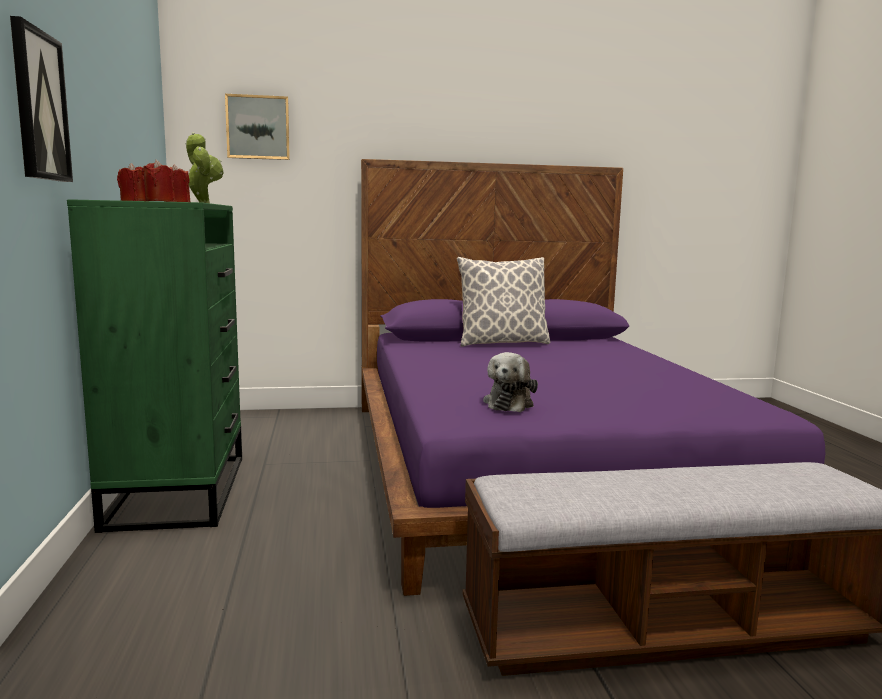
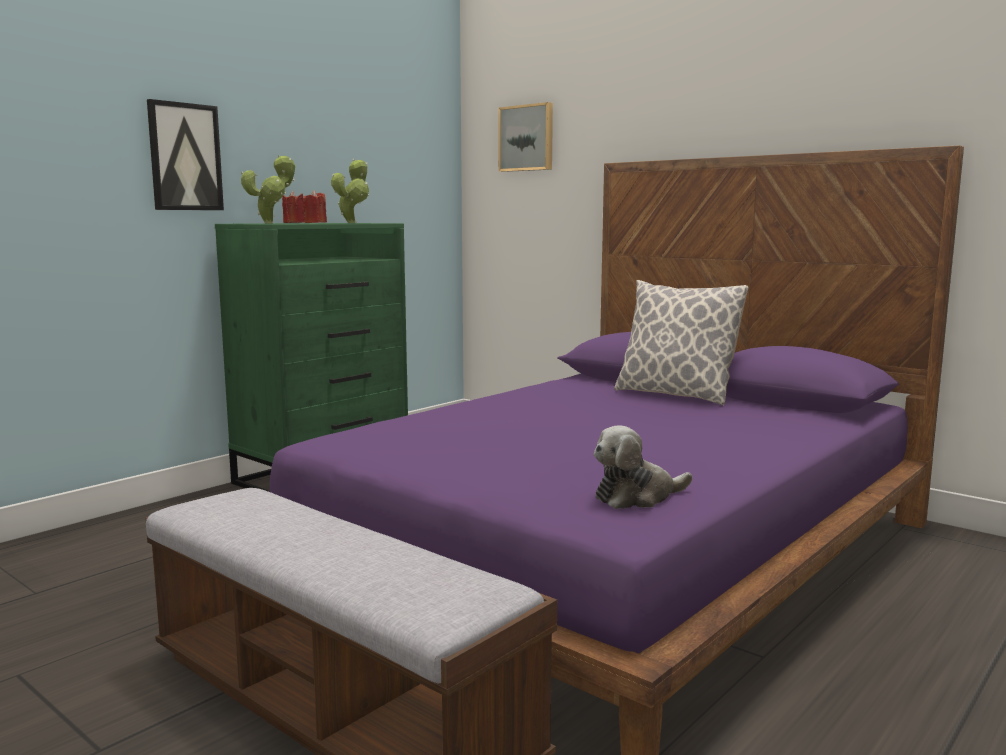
camera: 50 degrees right, 0 degrees up
red candle [142,160,175,201] -> potted plant [241,155,295,223]
plush toy [483,352,538,412] -> plush toy moved to [594,425,692,509]

